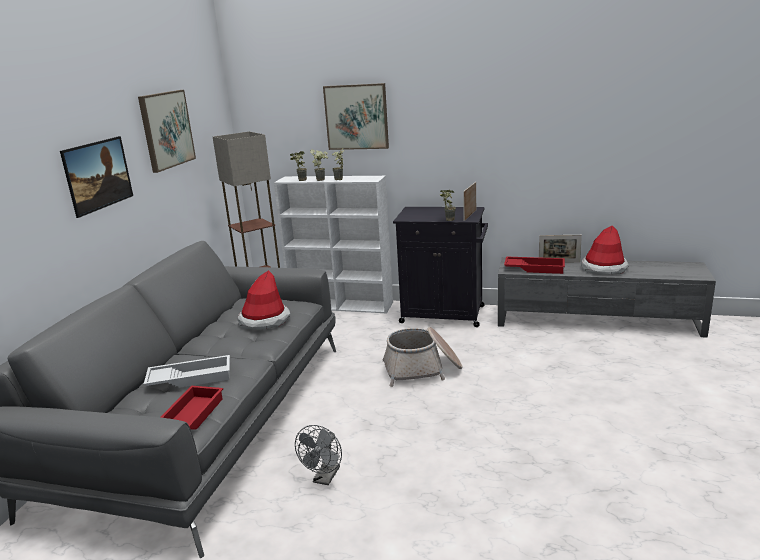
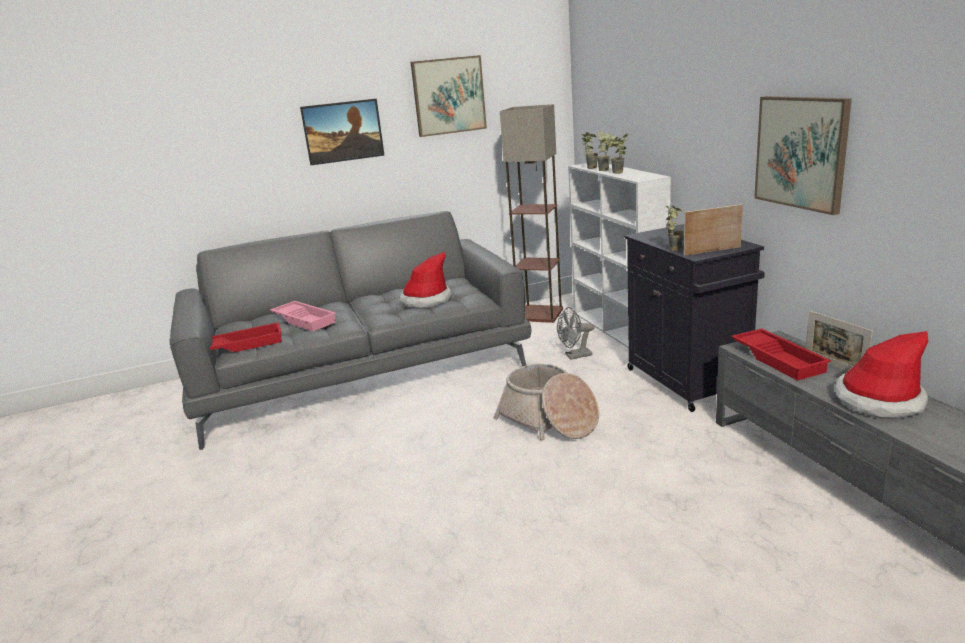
camera: 55 degrees right, 0 degrees up
white tray [144,355,230,388] -> pink tray [270,301,336,331]
grey fan [295,425,342,485] -> grey fan moved to [557,307,594,360]
picture [323,83,389,150] -> picture moved to [754,96,852,215]

